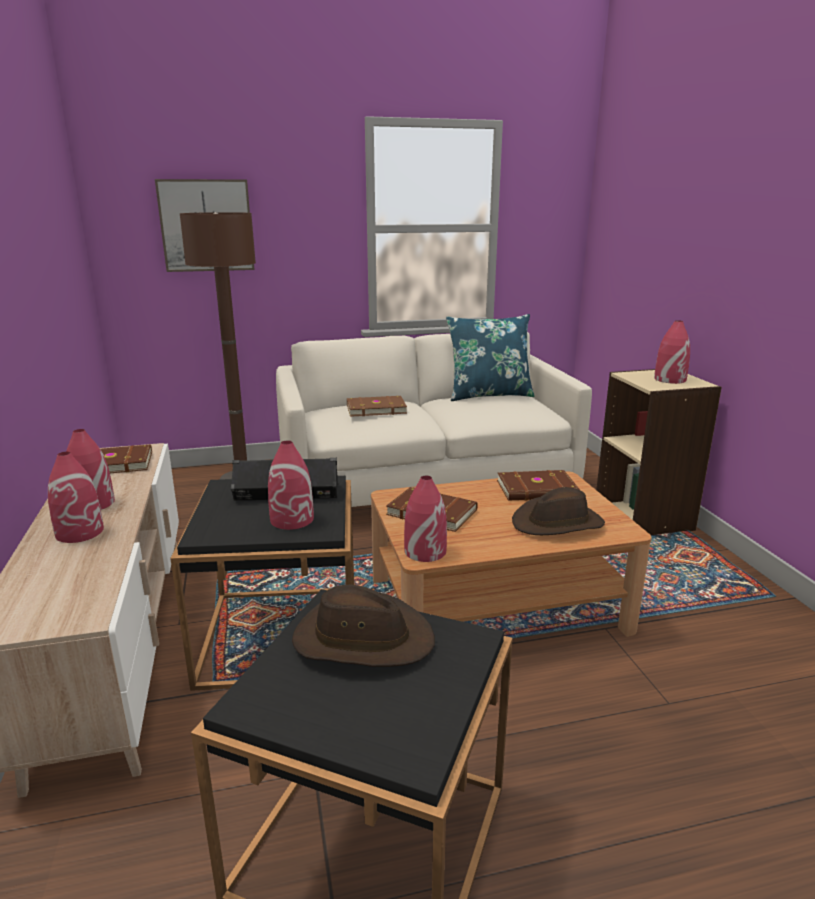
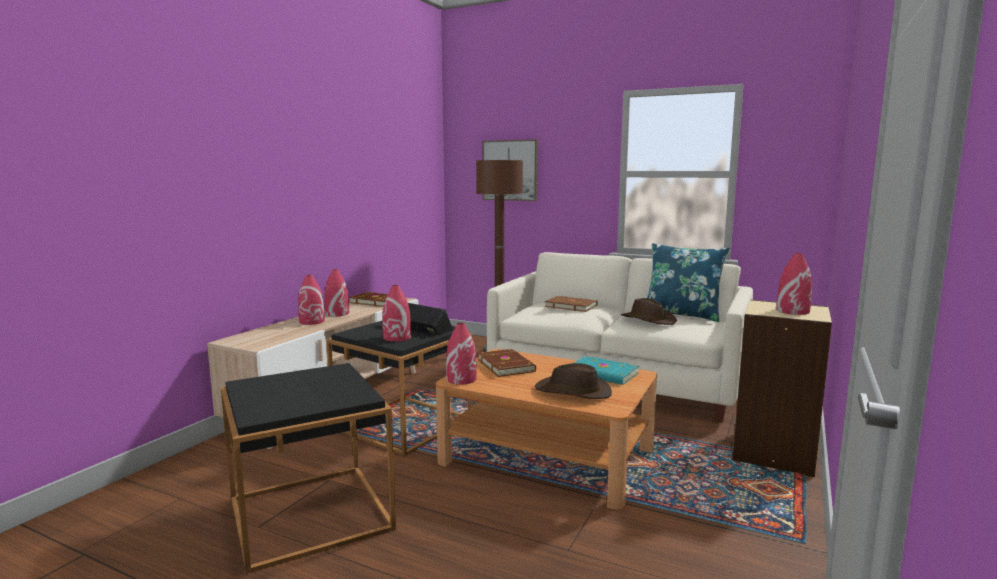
camera: 40 degrees right, 10 degrees down
brown hat [292,585,435,667] -> brown hat moved to [621,298,677,325]
brown book [497,470,580,501] -> turquoise book [574,356,639,385]

